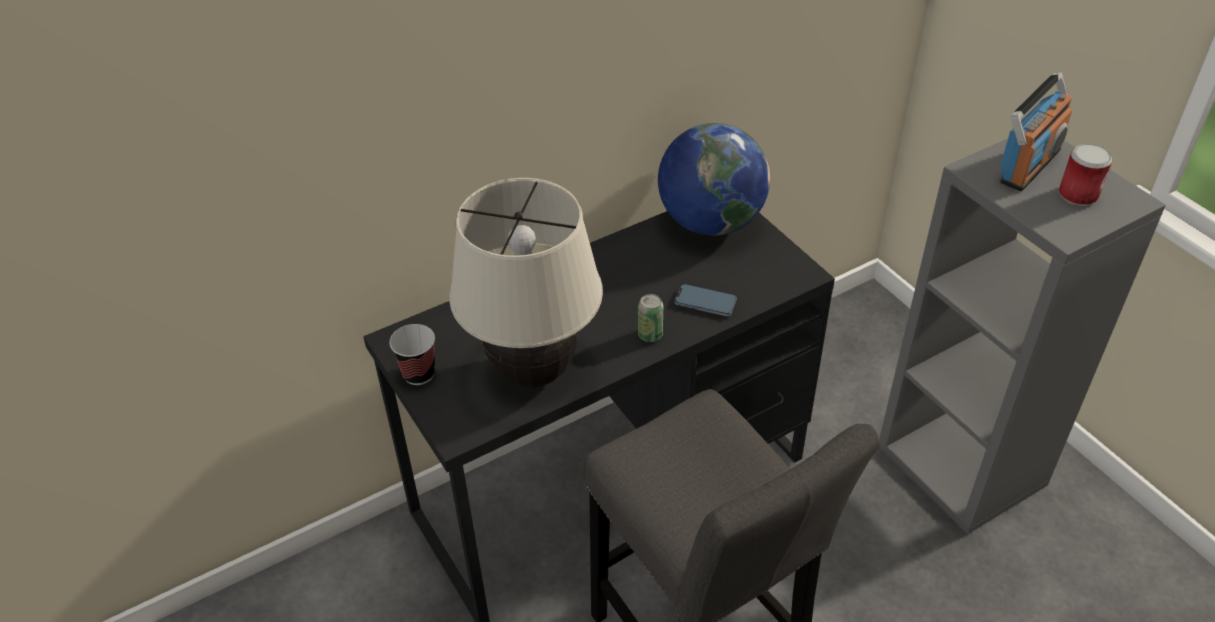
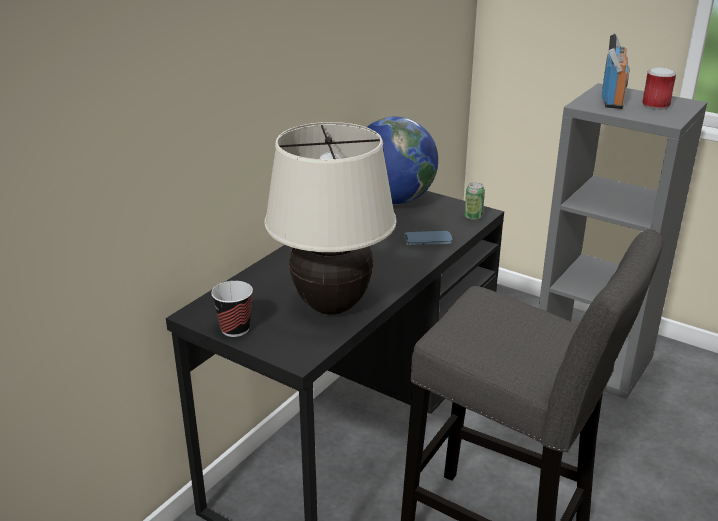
camera: 25 degrees left, 15 degrees down
can [638,294,663,342] -> can moved to [464,182,485,220]

